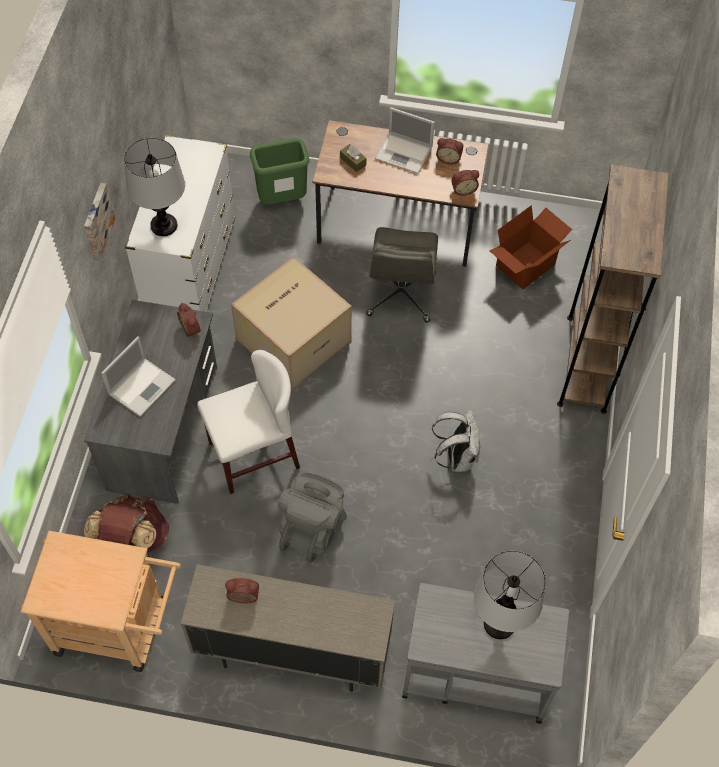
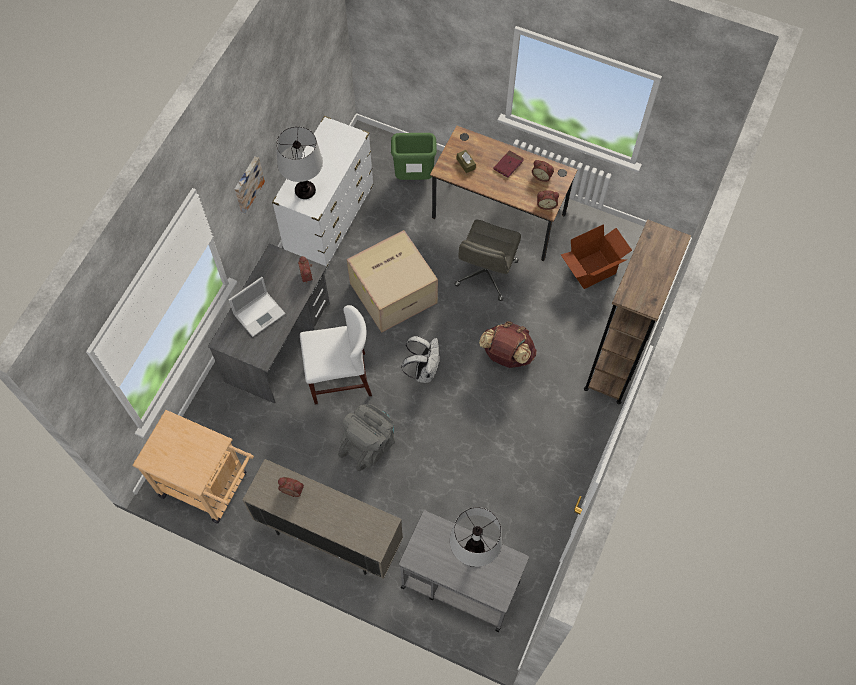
camera: 15 degrees right, 5 degrees up
brown backpack [84,494,169,553] -> brown backpack moved to [479,321,536,368]
laptop [375,107,435,174] -> red book [493,150,524,178]
white backpack [432,410,480,472] -> white backpack moved to [401,336,440,383]

